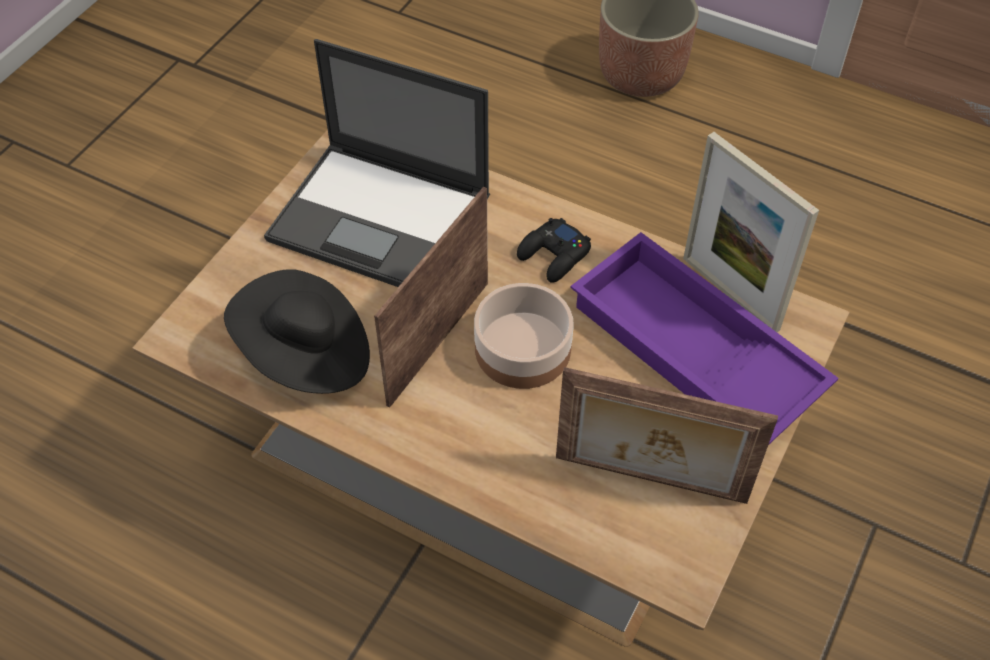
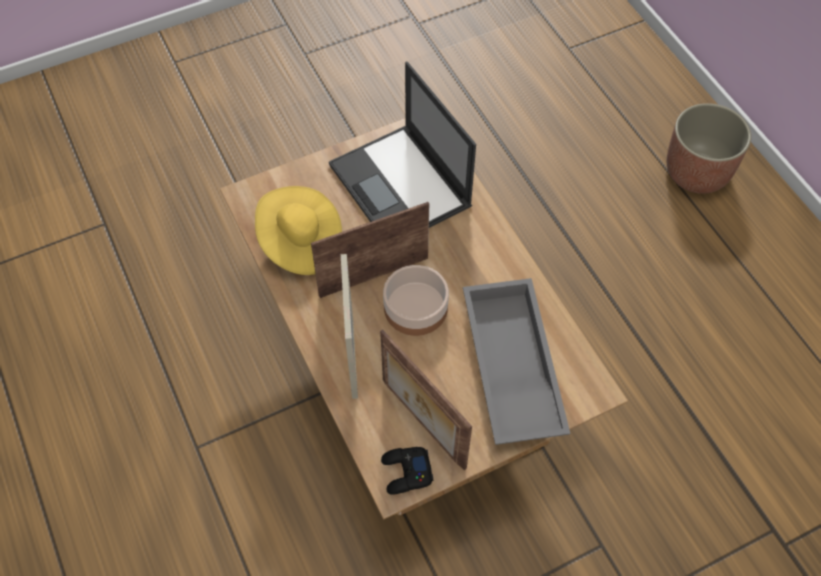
camera: 35 degrees right, 5 degrees up
black hat [224,269,370,394] -> yellow hat [255,186,342,275]
black game controller [517,218,591,283] -> black game controller moved to [381,447,433,494]
purple tray [571,232,839,444] -> grey tray [463,278,570,445]
picture frame [683,132,819,332] -> picture frame moved to [341,254,358,399]

